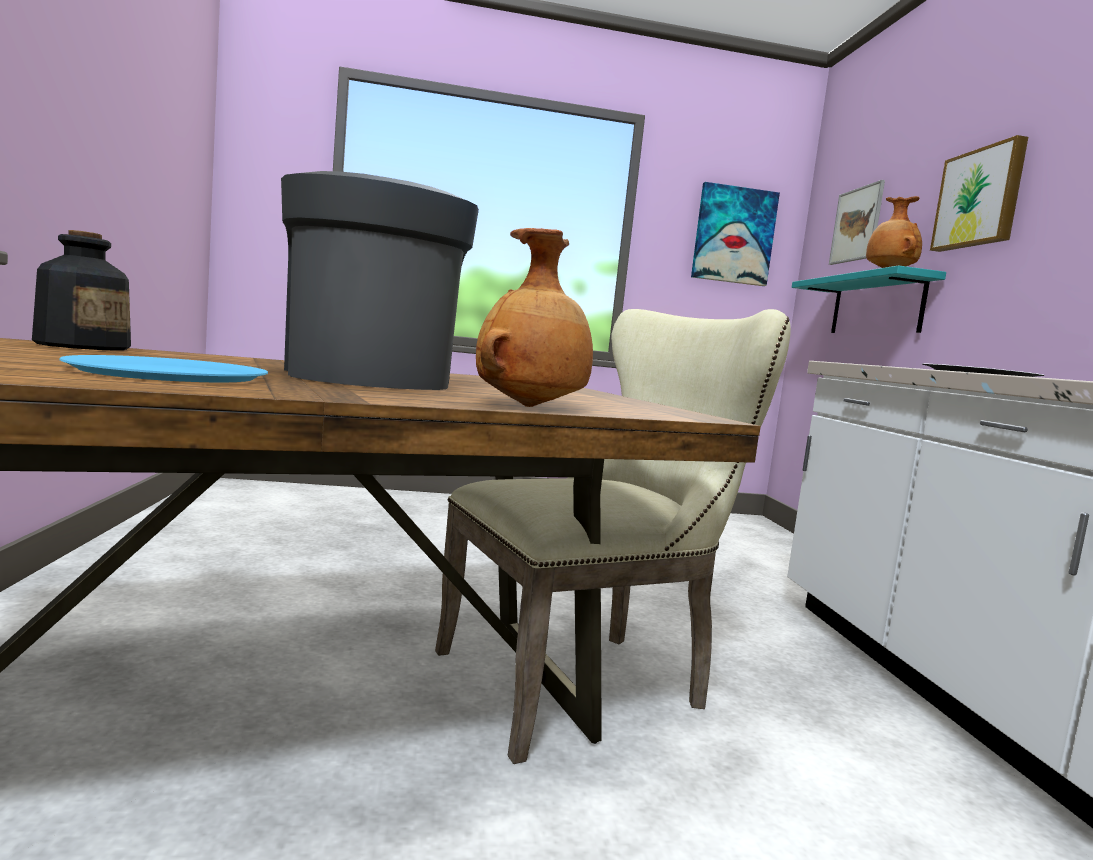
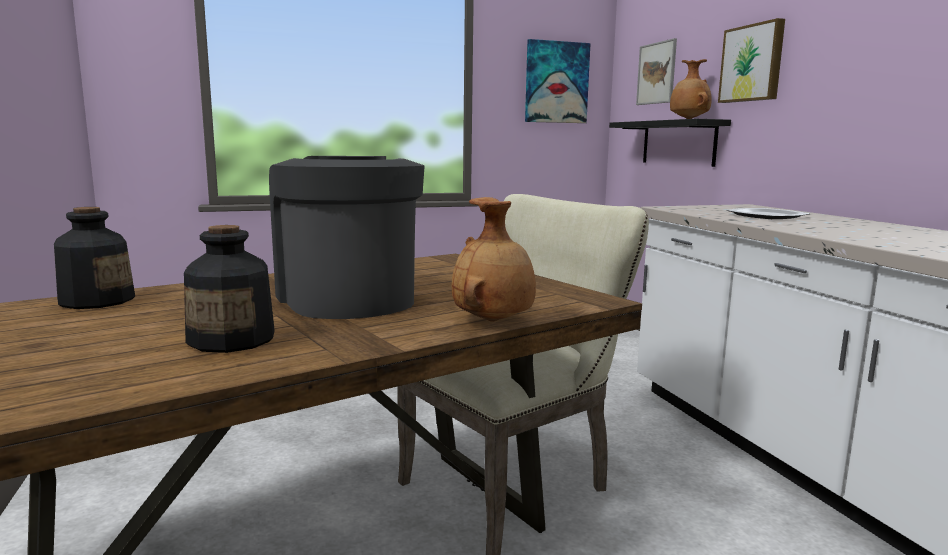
camera: 10 degrees left, 5 degrees up
blue plate [59,355,268,382] -> bottle [184,225,275,353]
turquoise shelf [792,265,946,333] -> black shelf [609,119,731,167]

